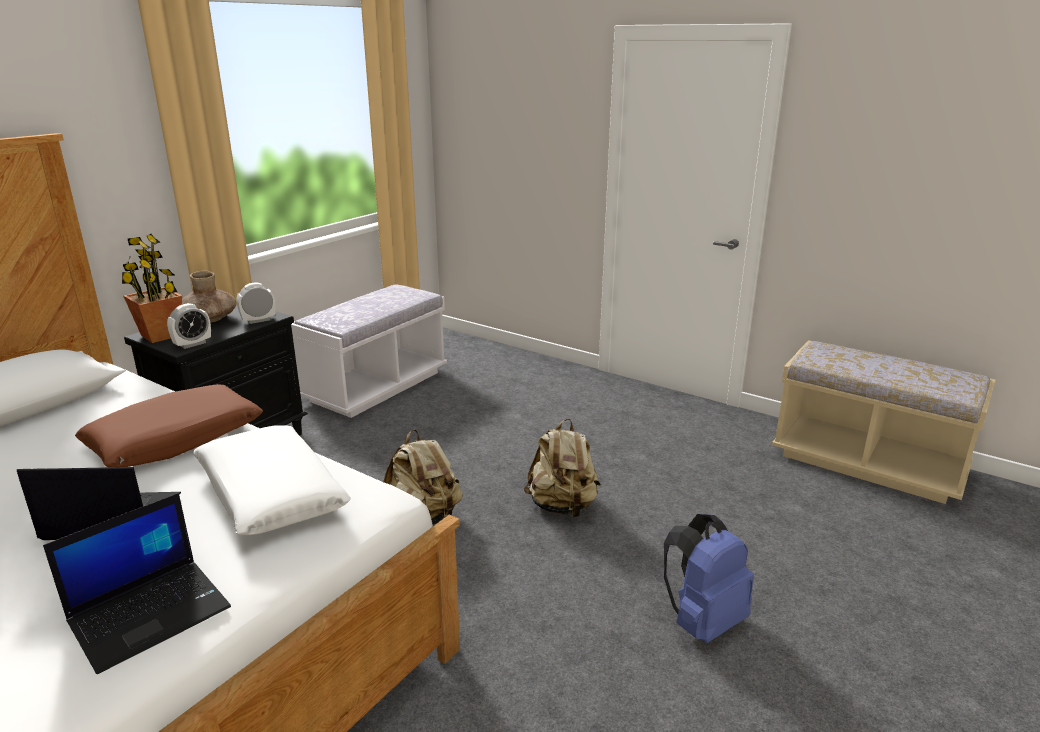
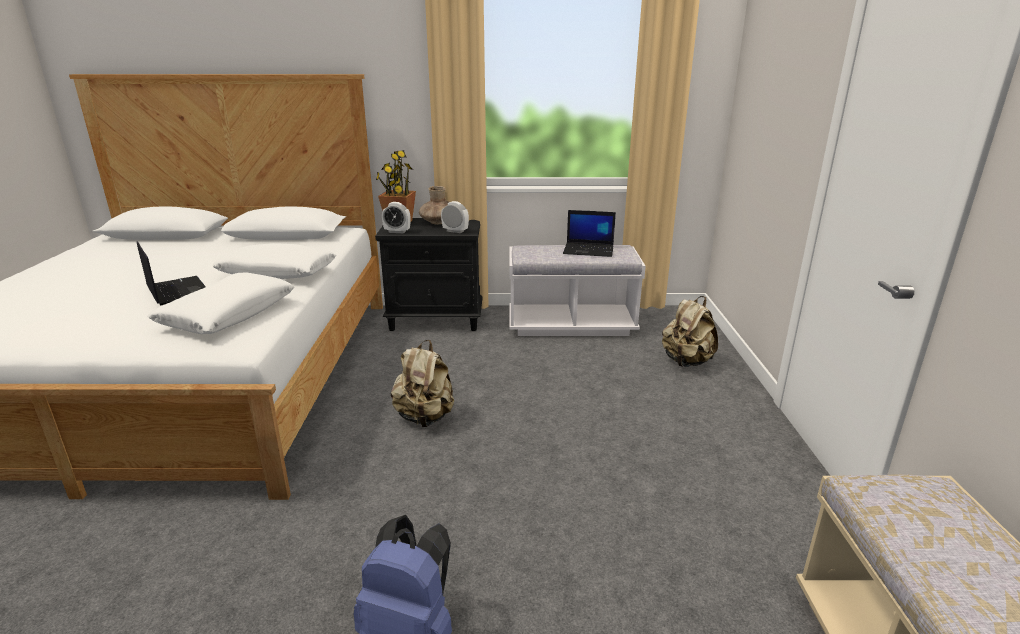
camera: 55 degrees right, 0 degrees up
laptop [43,493,231,674] -> laptop moved to [563,210,616,257]
brown pillow [75,384,263,467] -> white pillow [213,243,336,279]
beige backpack [524,419,601,517] -> beige backpack moved to [662,296,718,367]

